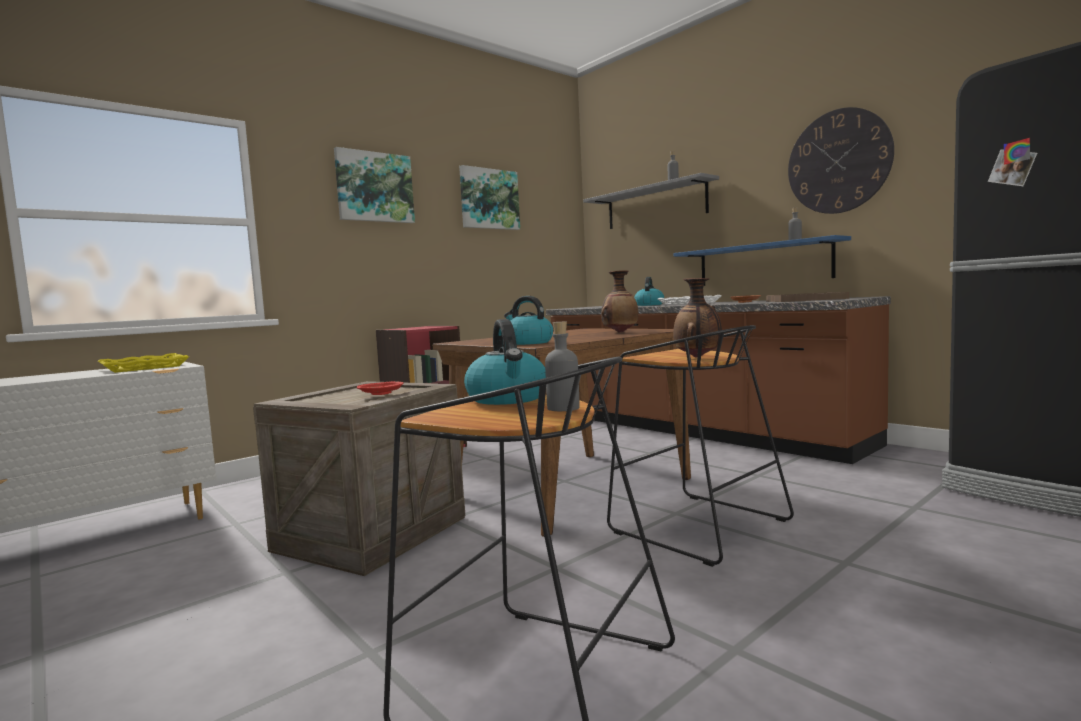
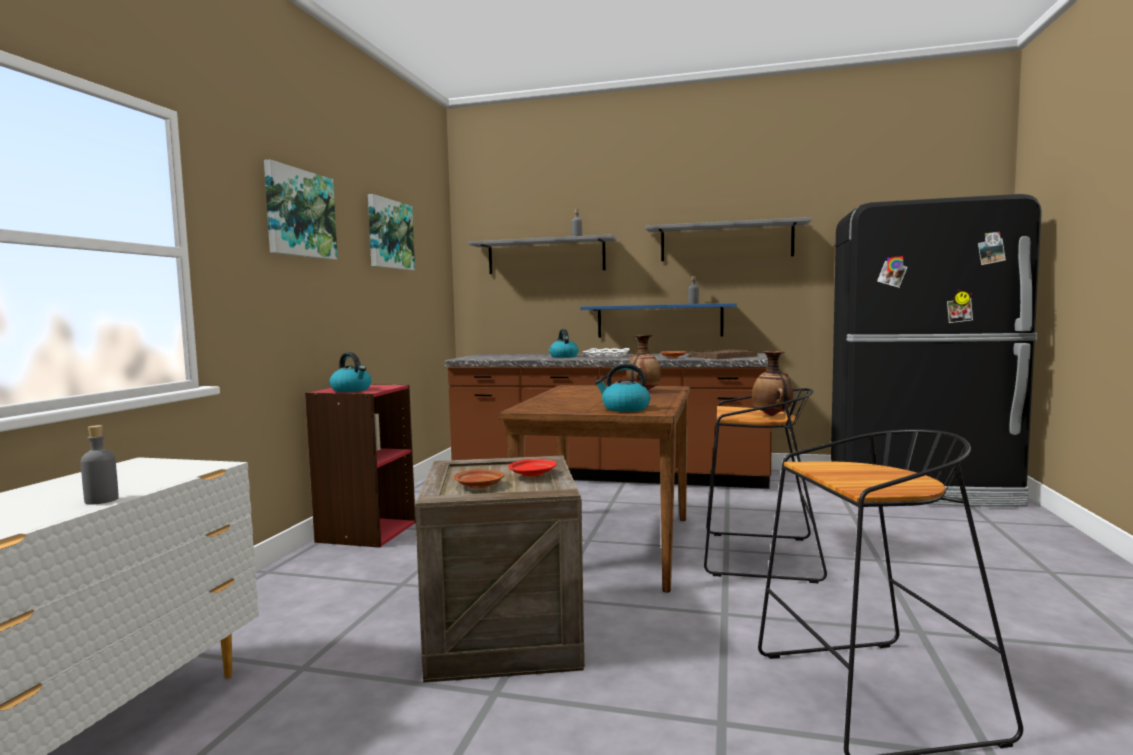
camera: 35 degrees left, 0 degrees up
yellow tray [98,353,189,373] -> none
kettle [464,319,546,405] -> kettle moved to [329,352,371,392]
grey bottle [545,322,579,411] -> grey bottle moved to [81,425,119,505]
wall clock [788,107,894,214] -> grey shelf [645,217,812,261]
none -> brown plate [454,469,505,488]

